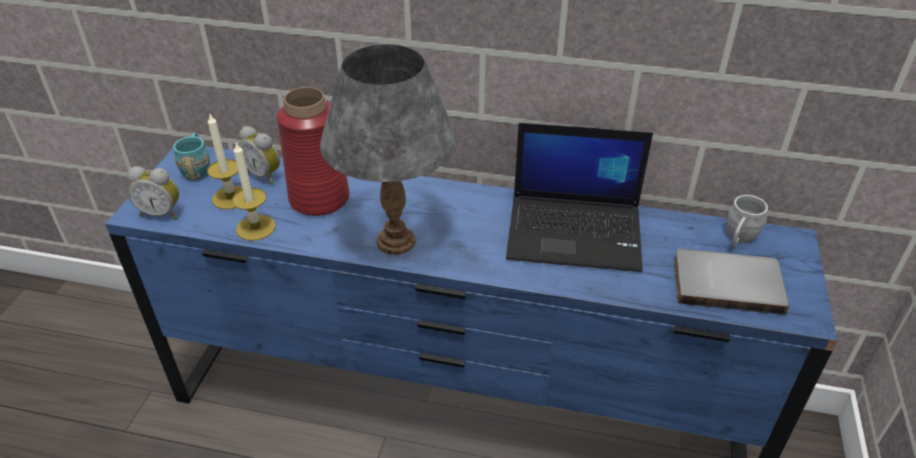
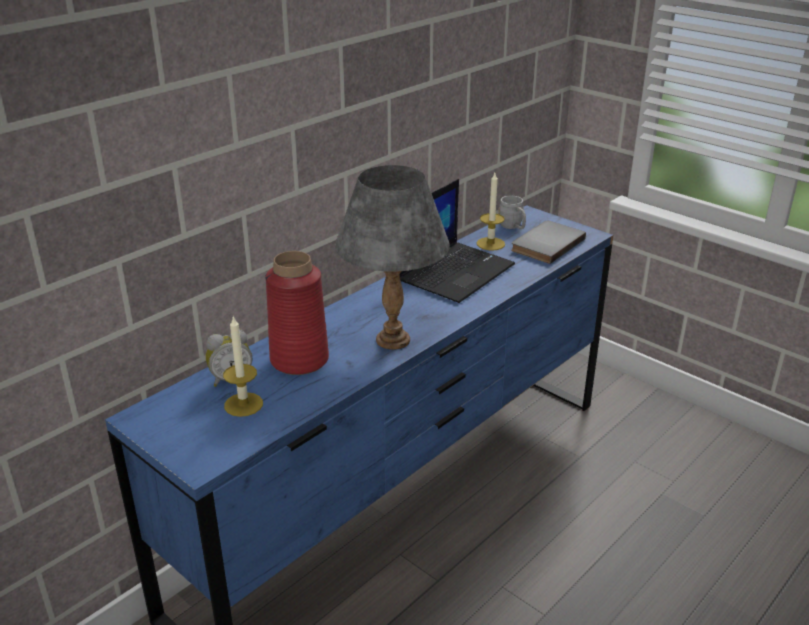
camera: 60 degrees left, 10 degrees down
alarm clock [127,166,179,219] -> none
turquoise mug [173,133,210,181] -> none
candle [232,143,275,241] -> candle moved to [477,173,505,250]

